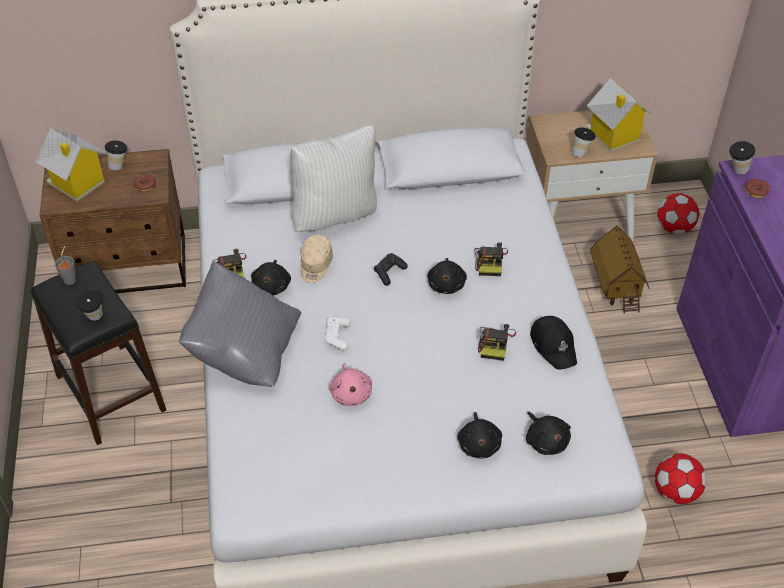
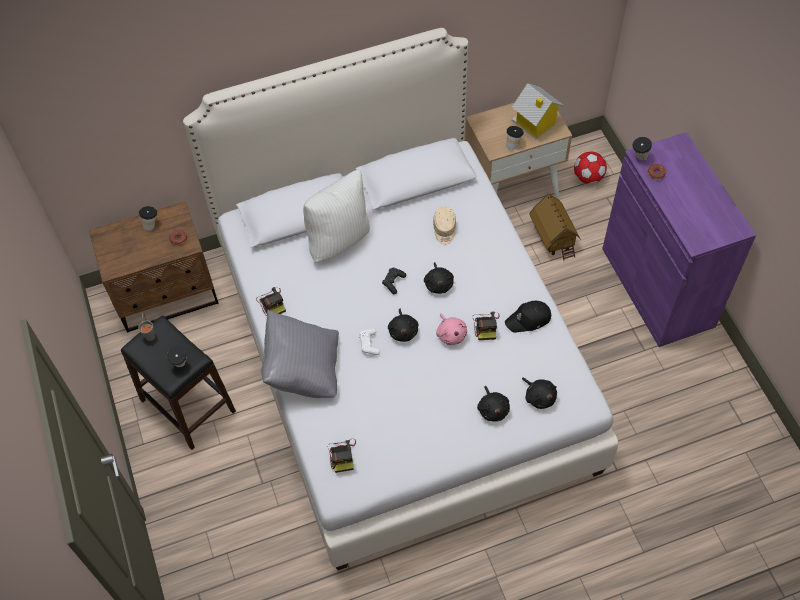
camera: 10 degrees left, 10 degrees up
toy house [36,128,106,201] -> none
black plush toy [251,260,291,296] -> black plush toy moved to [388,308,419,342]
beige cap [300,235,333,283] -> beige cap moved to [433,206,456,245]
pink plush toy [329,363,372,406] -> pink plush toy moved to [436,313,467,345]
camera [474,242,508,276] -> camera moved to [327,439,356,473]
black cap [530,316,577,370] -> black cap turned 105 degrees clockwise [505,301,551,333]
football [655,453,707,504] -> none

